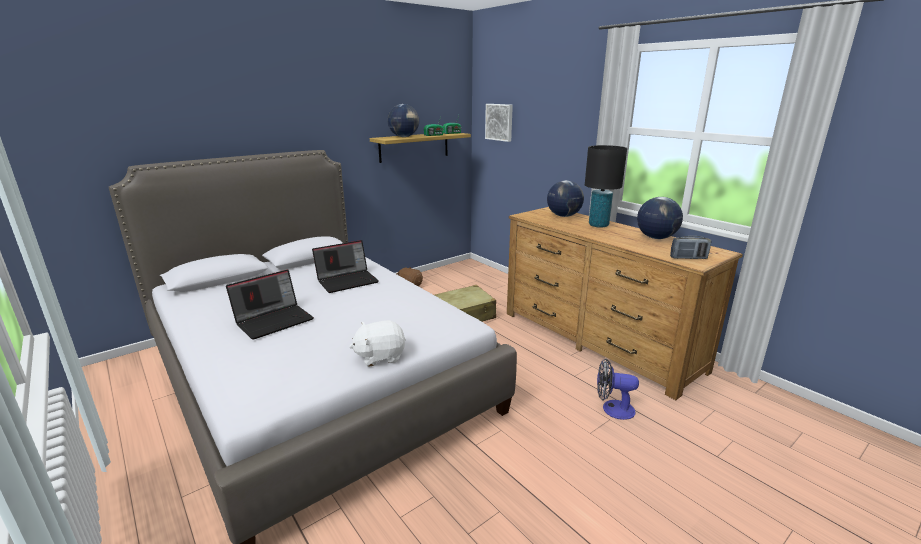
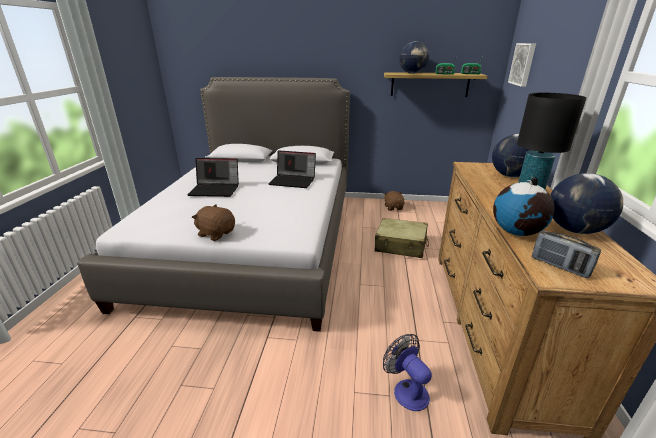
camera: 45 degrees right, 5 degrees up
white plush toy [349,320,406,367] -> brown plush toy [192,205,235,241]
none -> globe [493,177,555,236]

